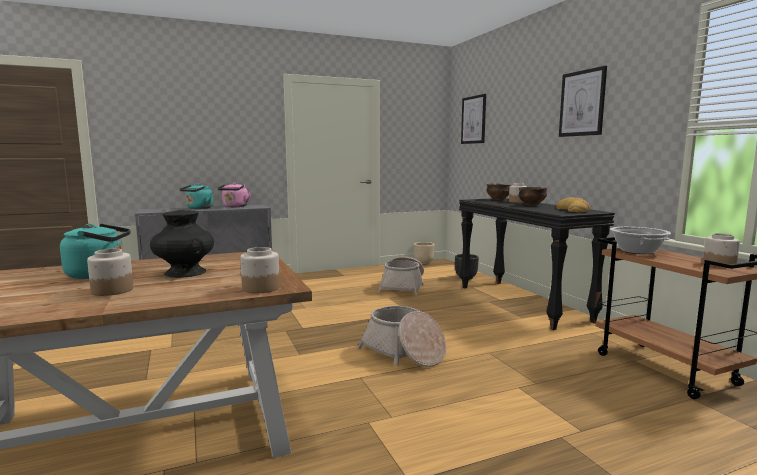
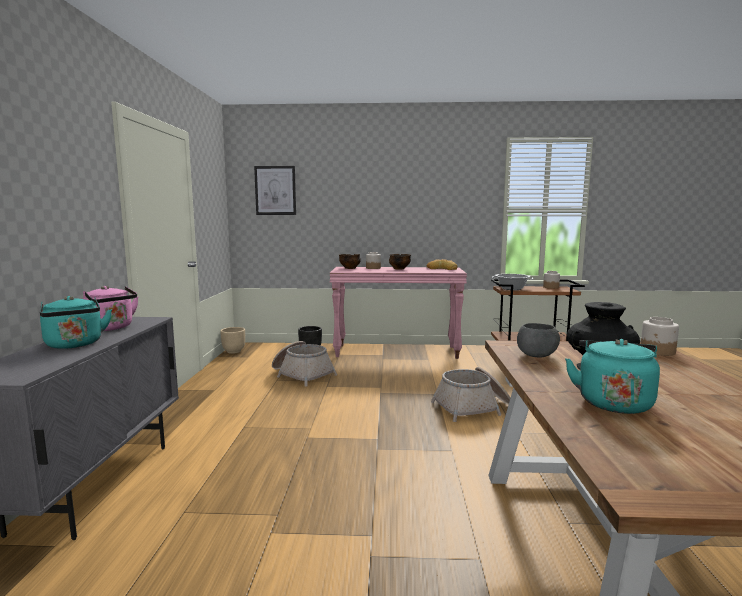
camera: 65 degrees left, 0 degrees up
jar [87,249,133,296] -> none
black console table [459,198,615,330] -> pink console table [330,267,467,359]
picture [559,66,607,137] -> none
none -> grey bowl [517,323,560,358]

